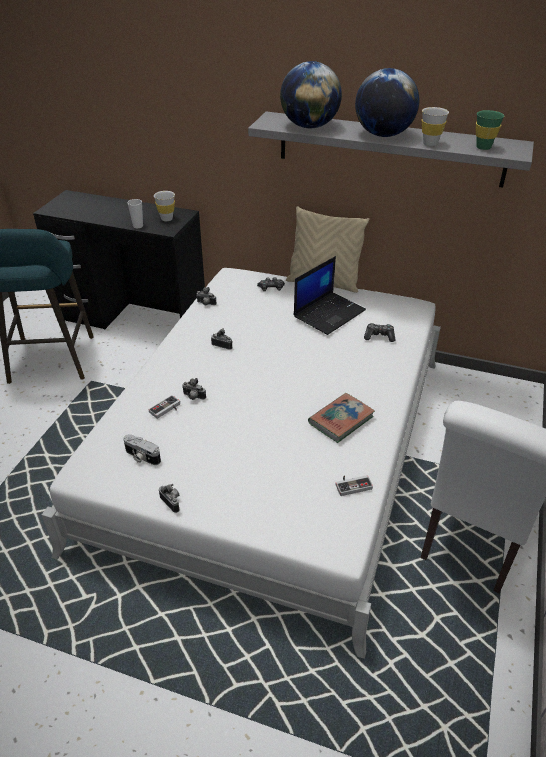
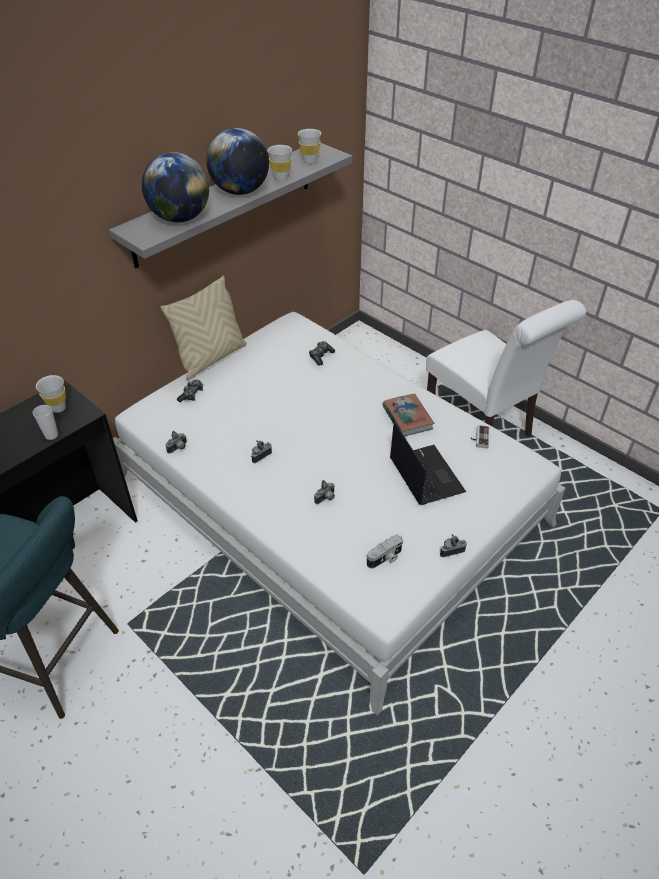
camera: 65 degrees left, 5 degrees up
game controller [148,395,180,419] -> none
laptop [294,256,366,335] -> laptop moved to [390,422,466,505]
green cup [476,110,504,150] -> white cup [298,129,321,165]

